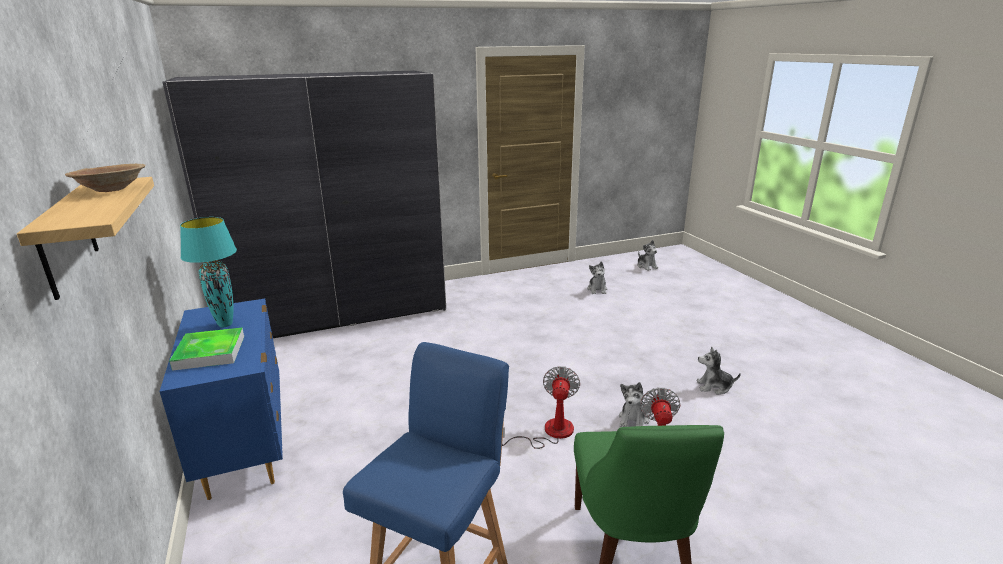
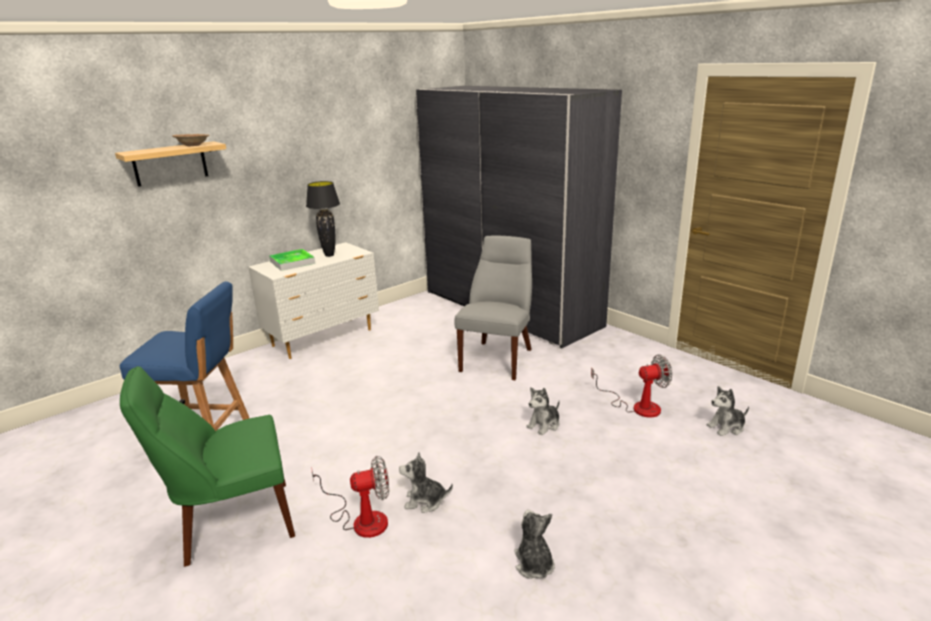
camera: 70 degrees right, 0 degrees up
blue dresser [160,299,283,500] -> white dresser [248,242,379,359]
turquoise table lamp [180,217,237,328] -> black table lamp [306,181,340,257]
fan [502,366,580,449] -> fan moved to [591,354,672,418]
plush toy [637,240,658,271] -> plush toy moved to [526,387,560,435]
none -> grey chair [455,235,532,380]

